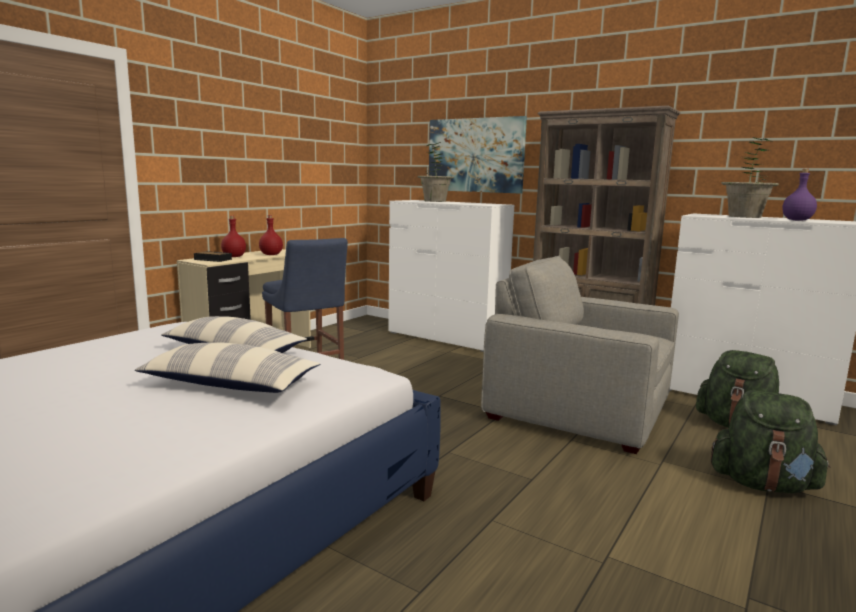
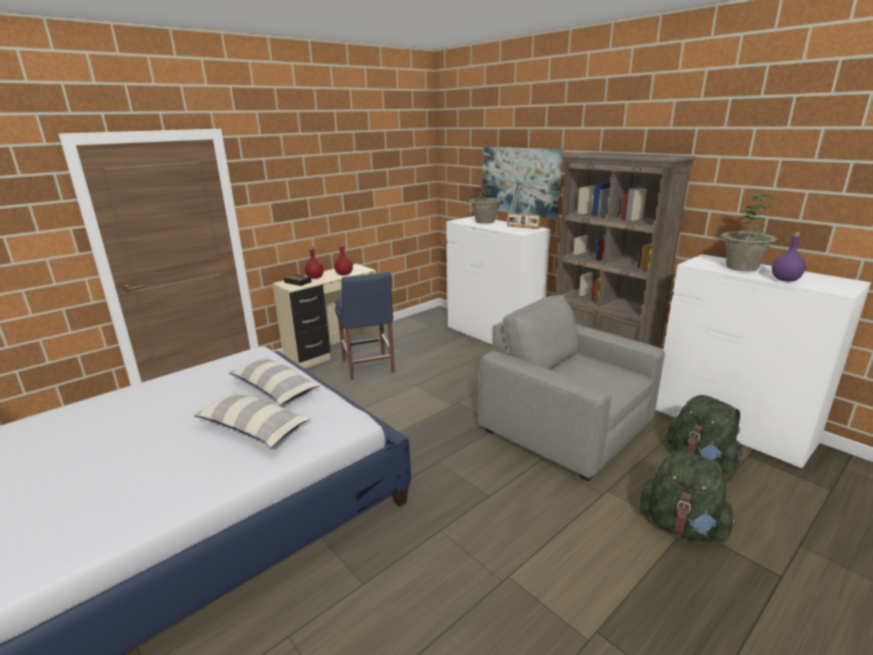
camera: 15 degrees right, 10 degrees up
none -> picture frame [507,213,540,229]

